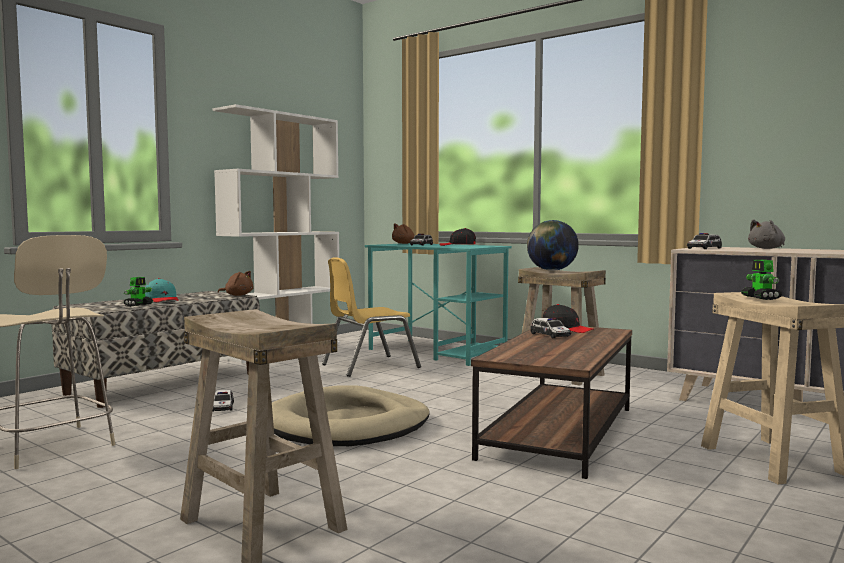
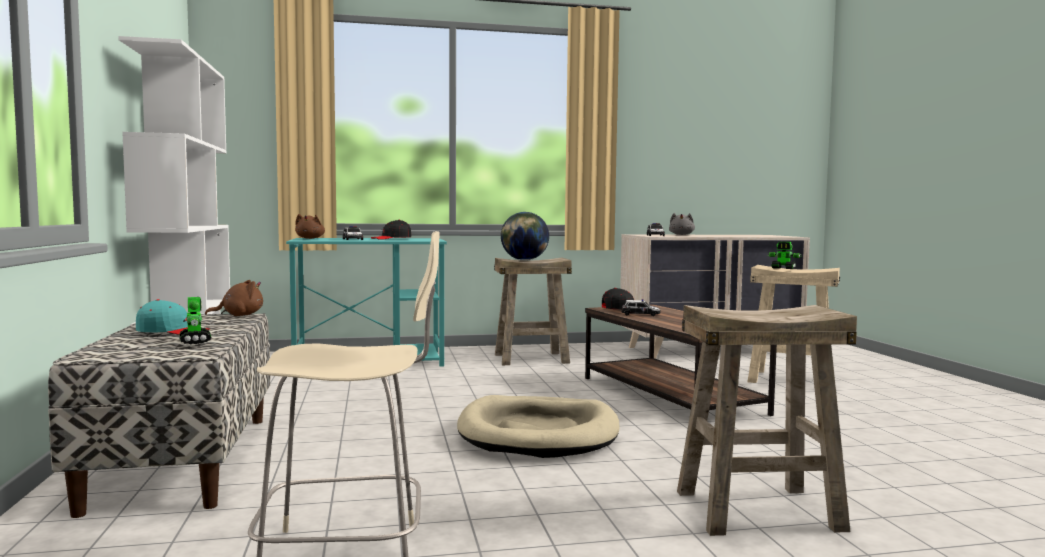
camera: 50 degrees left, 0 degrees up
toy car [212,390,234,412] -> none
yellow chair [322,257,421,377] -> none

